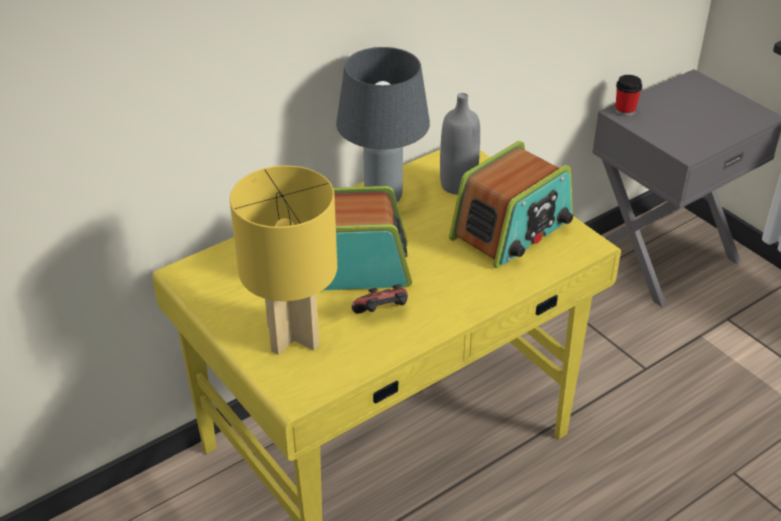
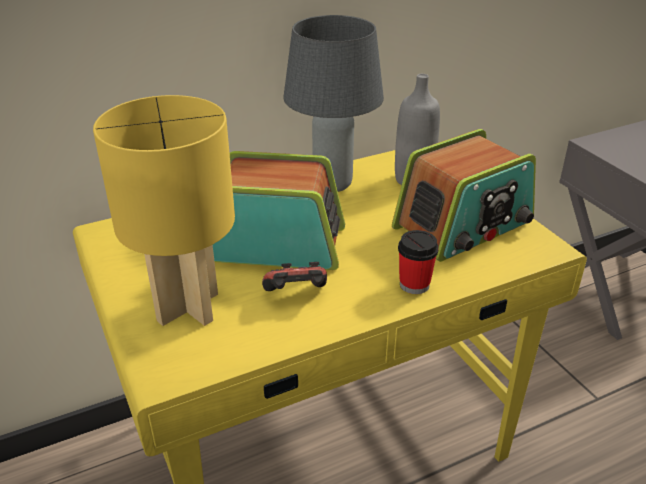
camera: 10 degrees right, 5 degrees down
cup [615,75,642,117] -> cup moved to [398,230,439,294]

